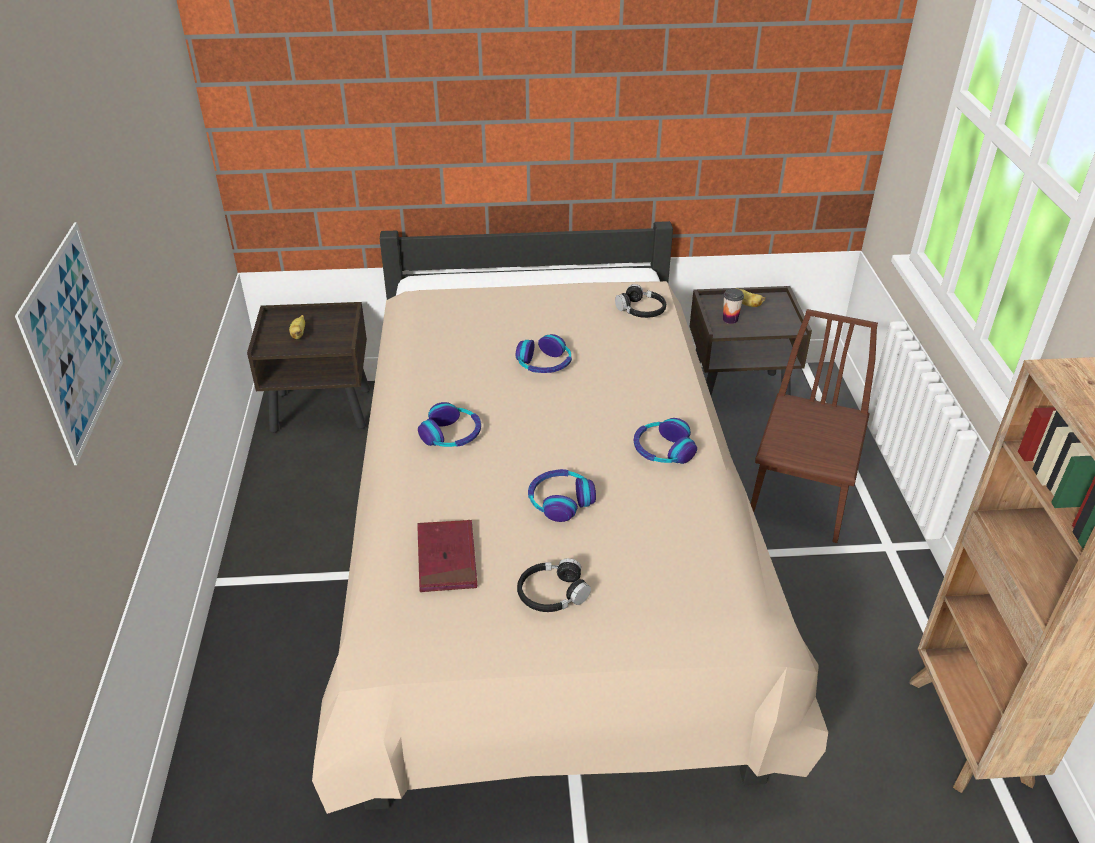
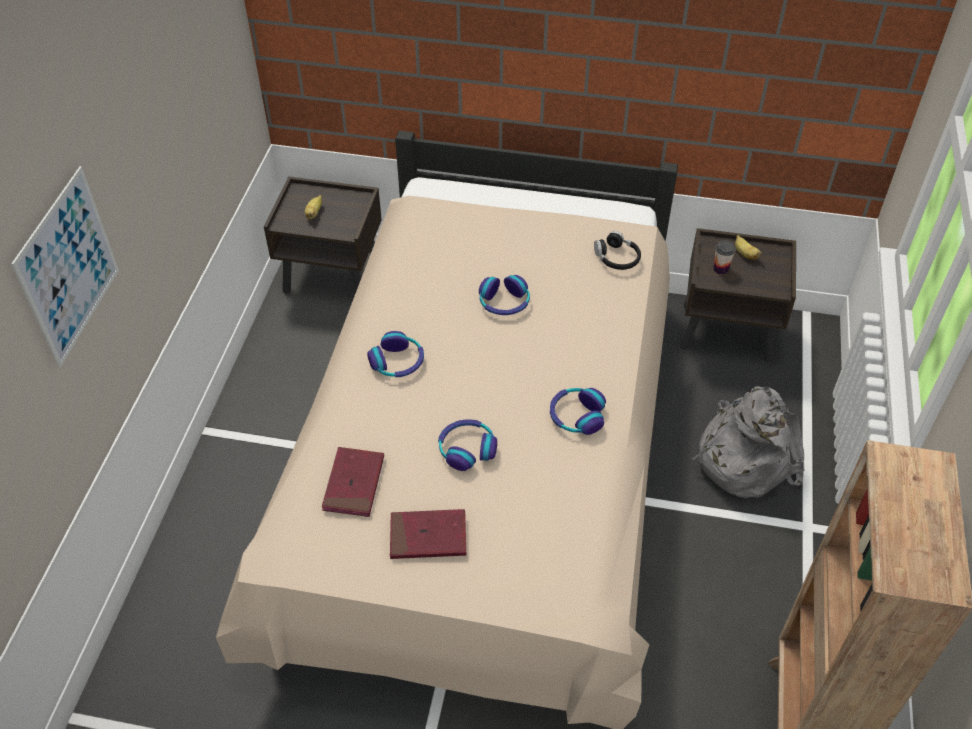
camera: 15 degrees right, 10 degrees up
black headphones [517,558,591,612] -> red book [390,509,466,559]
brown chair [751,309,878,543] -> grey backpack [692,386,805,498]

